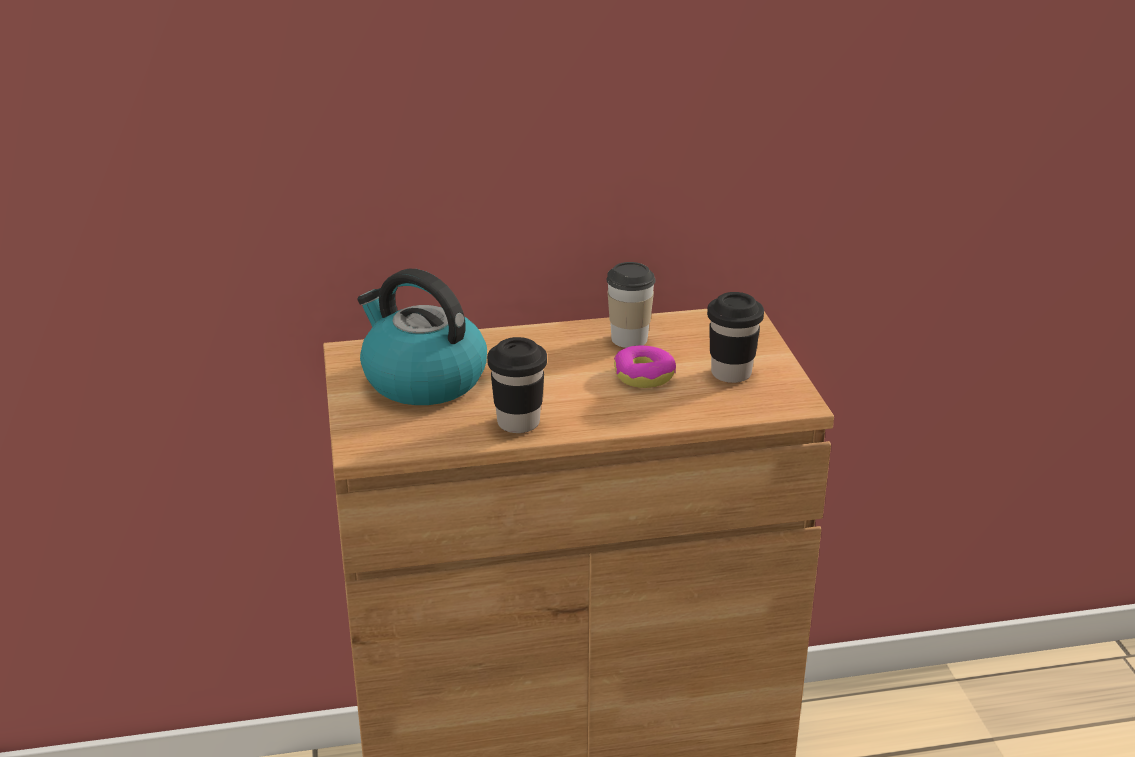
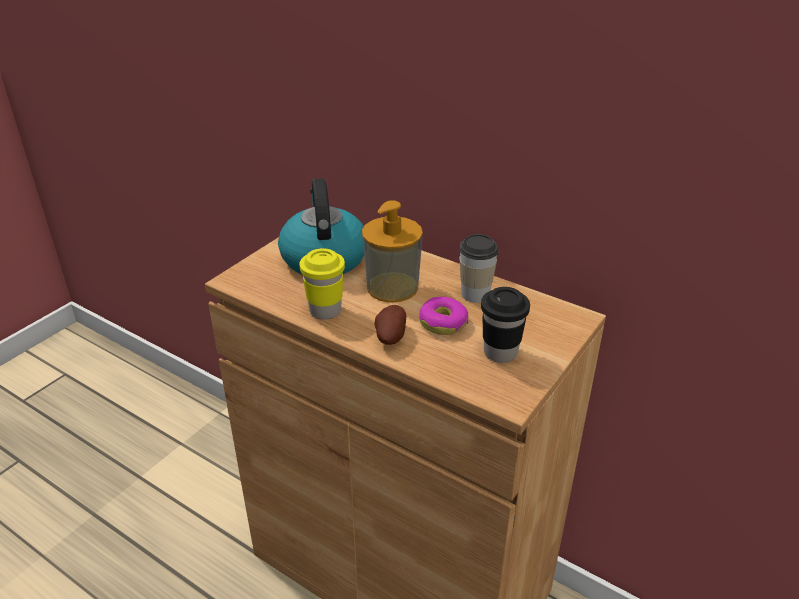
camera: 45 degrees right, 5 degrees up
black cup [487,337,547,433] -> yellow cup [299,248,345,320]
none -> soap dispenser [362,200,423,303]
none -> potato [375,305,406,345]

